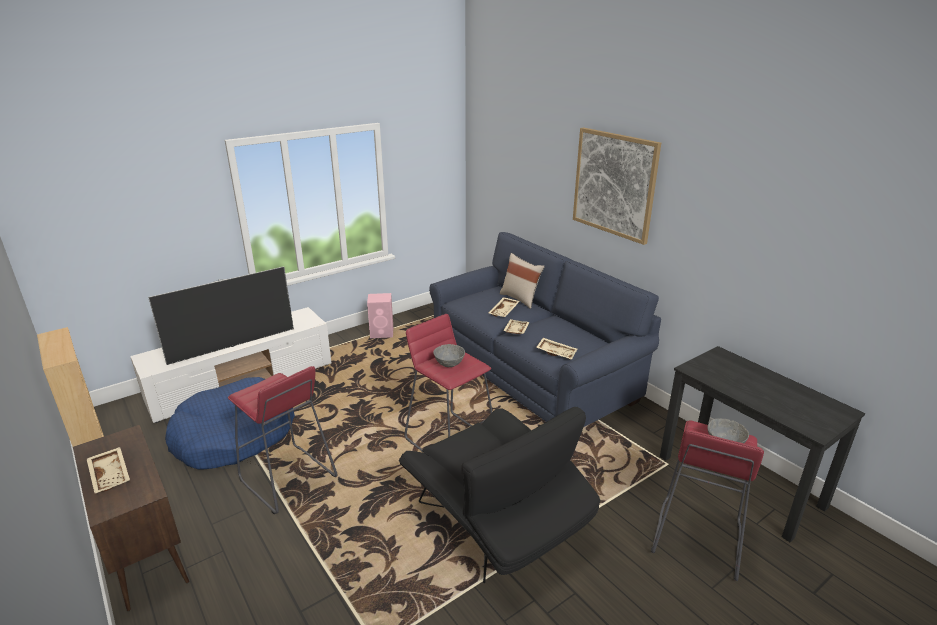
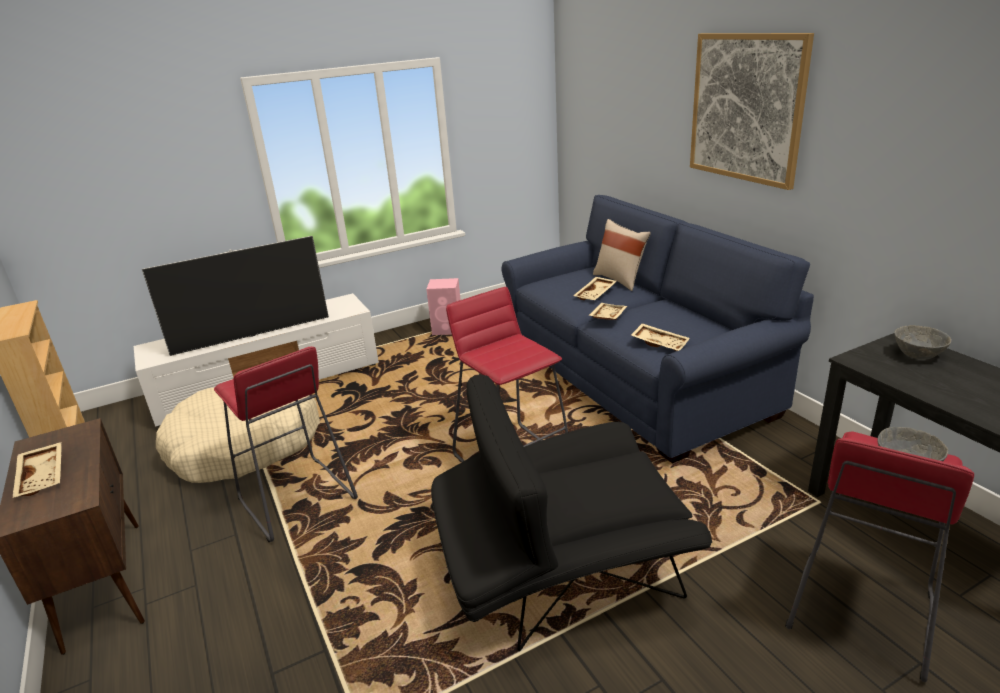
camera: 10 degrees right, 0 degrees up
blue dog bed [165,377,295,470] -> beige dog bed [156,387,320,483]
black armchair [399,407,600,583] -> black armchair turned 105 degrees clockwise [431,375,712,651]
grey bowl [433,344,465,367] -> grey bowl moved to [894,325,951,359]

